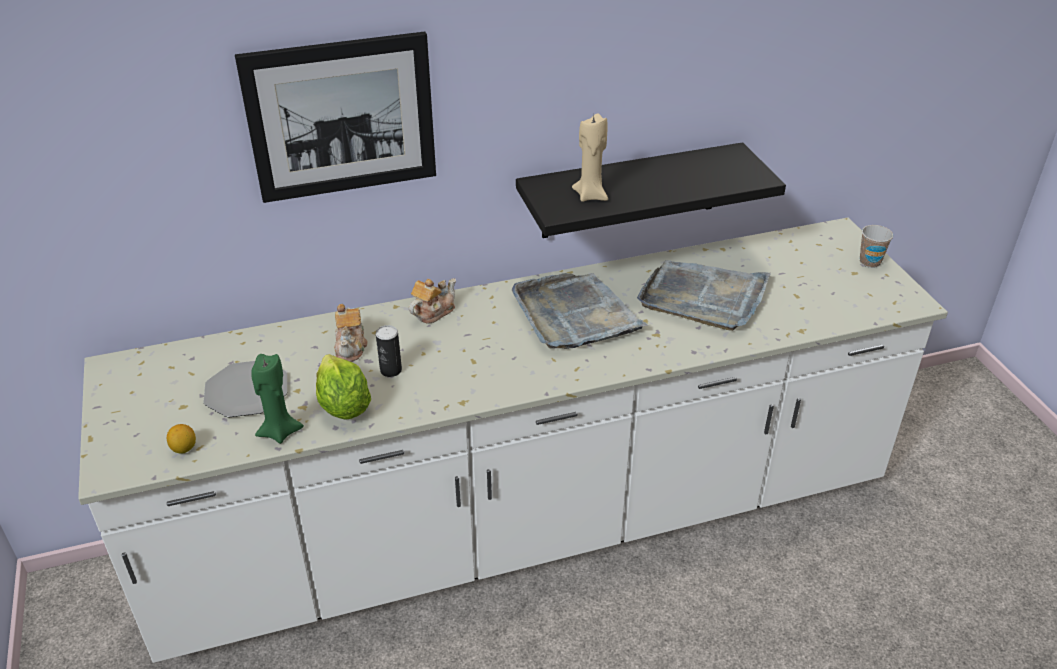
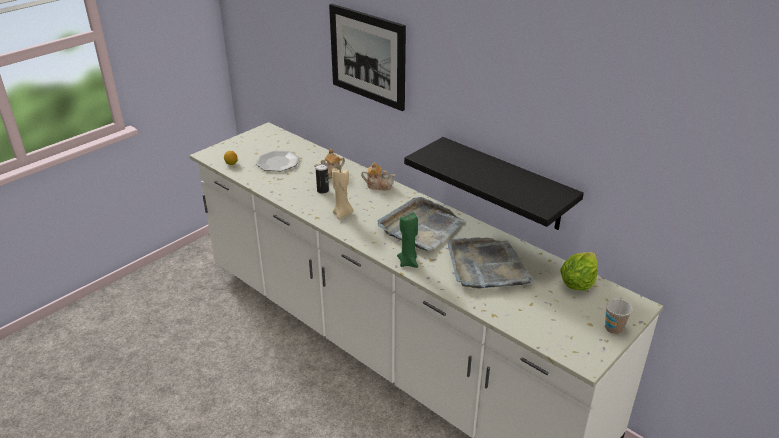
camera: 60 degrees right, 5 degrees down
green candle [251,354,304,444] -> green candle moved to [397,212,418,268]
lettuce [316,354,371,420] -> lettuce moved to [560,252,597,291]
beige candle [572,113,608,202] -> beige candle moved to [332,168,353,220]

